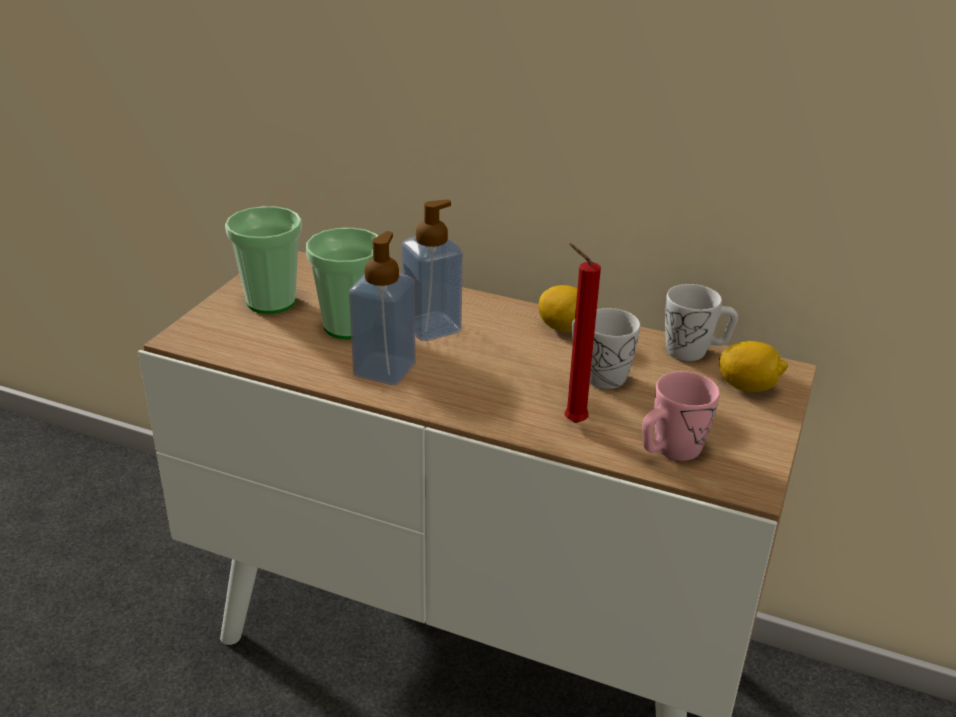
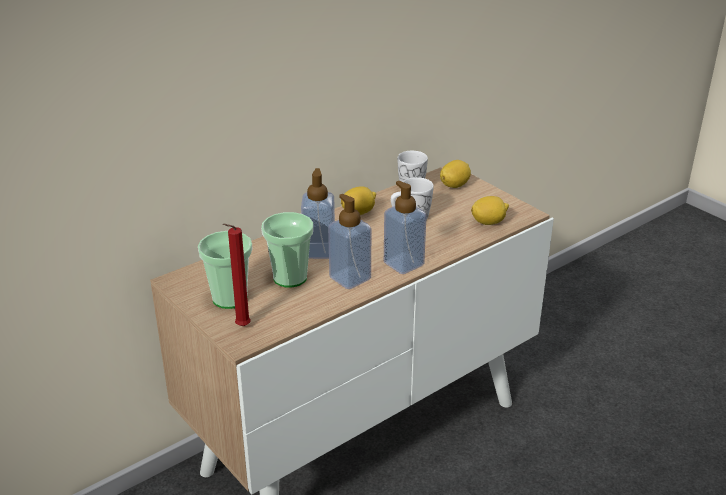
camera: 60 degrees left, 0 degrees up
red candle [564,244,601,423] -> red candle moved to [222,223,251,326]
pink mug [642,371,720,461] -> lemon [471,196,509,225]
none -> soap dispenser [384,181,427,274]

